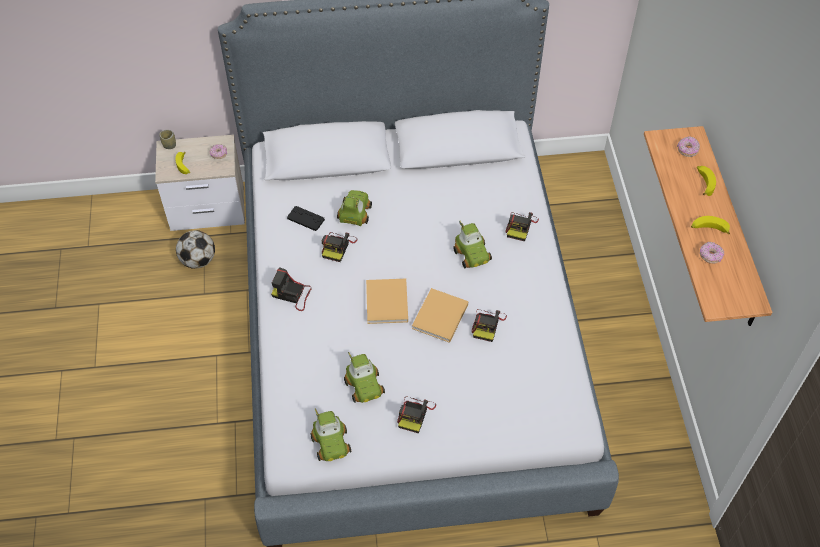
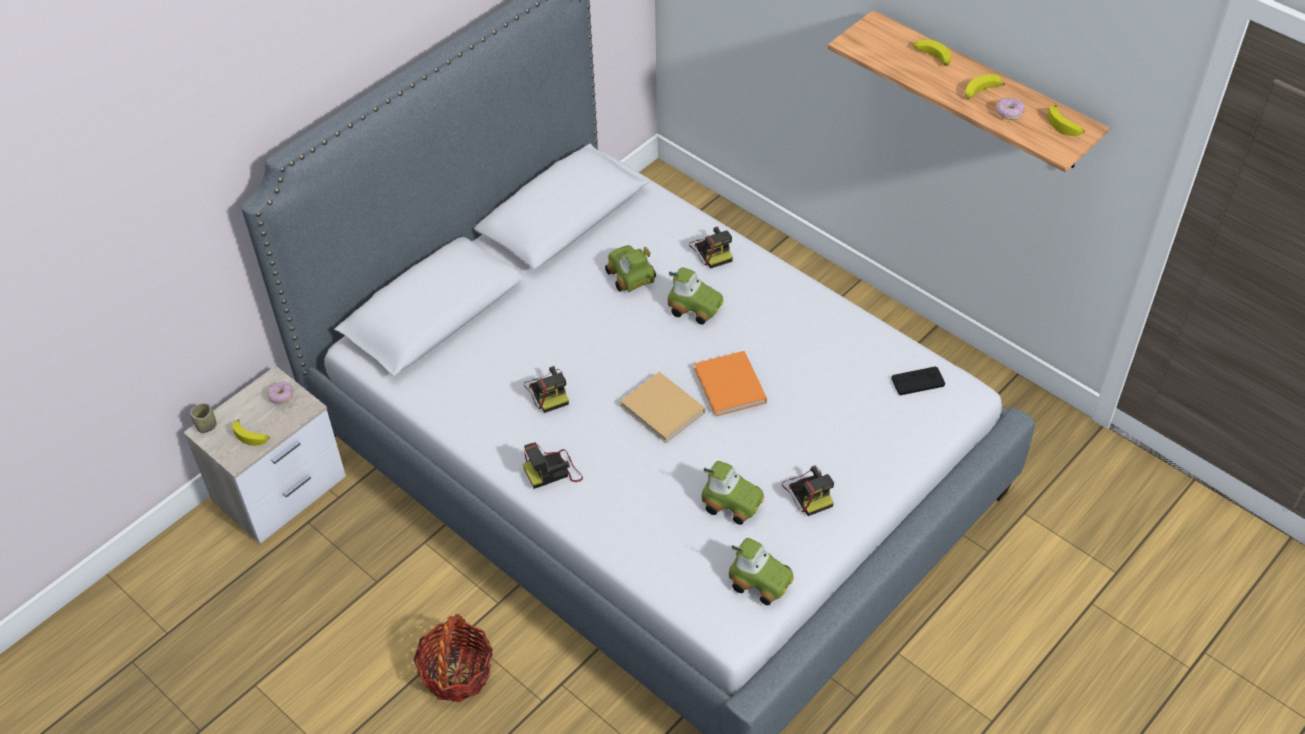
camera: 40 degrees left, 5 degrees down
football [176,230,215,269] -> none
black game controller [287,206,325,231] -> black game controller moved to [891,366,945,396]
toy car [337,190,372,226] -> toy car moved to [605,245,656,292]
beige book [412,288,468,343] -> orange book [694,351,767,417]
camera [471,309,507,342] -> none
donut [677,136,700,157] -> none
none -> basket [413,614,493,702]
none -> banana [1047,105,1085,136]

